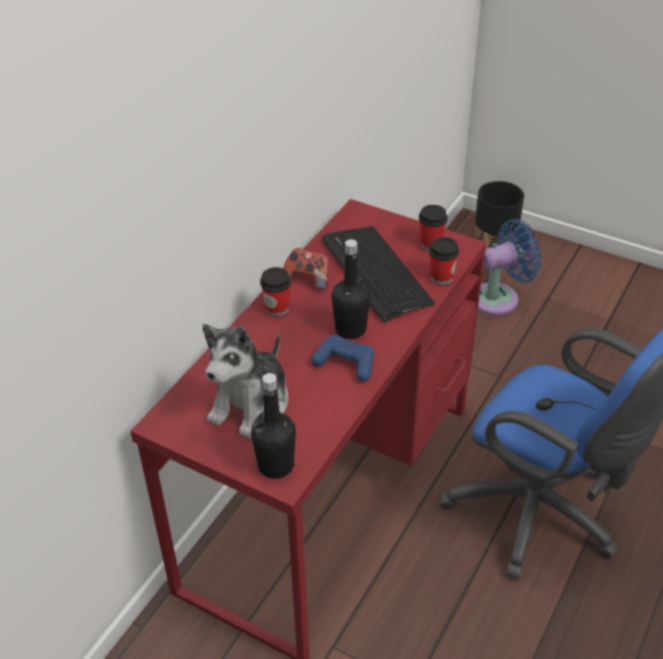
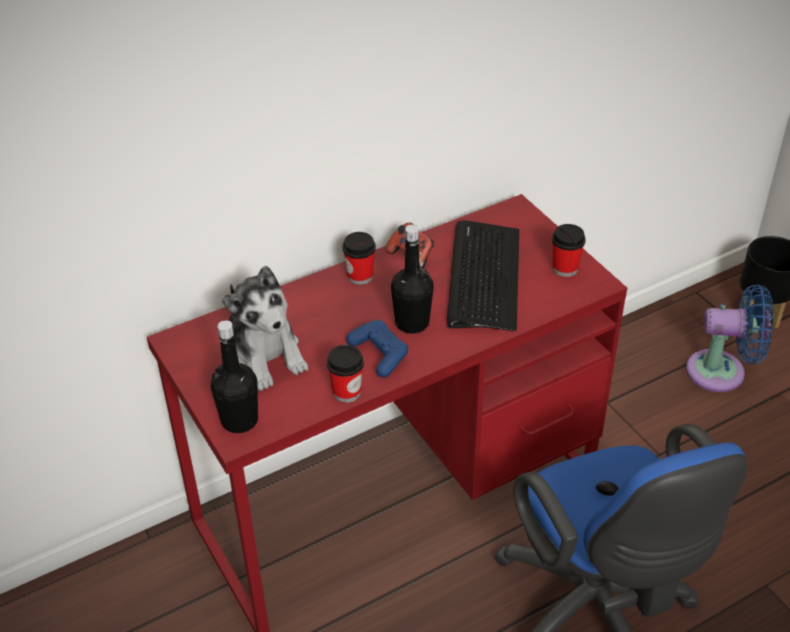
camera: 30 degrees right, 0 degrees up
plush toy [203,324,289,439] -> plush toy turned 90 degrees counterclockwise [222,266,308,391]
cup [429,237,459,285] -> cup moved to [327,345,364,403]

